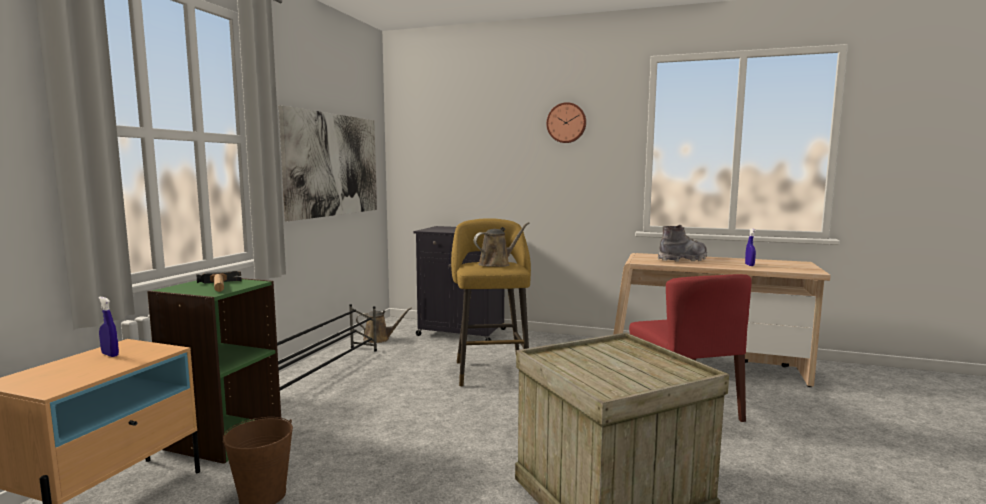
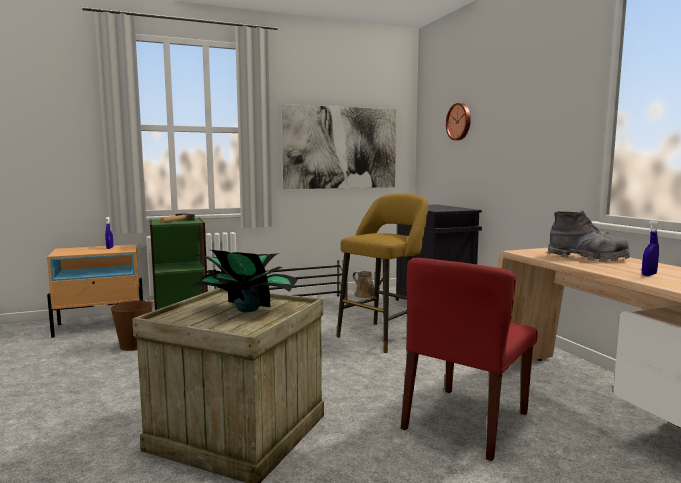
camera: 50 degrees right, 0 degrees up
brown watering can [474,222,529,267] -> none
wall clock [546,102,586,143] -> wall clock moved to [446,103,471,140]
none -> potted plant [194,250,298,312]

